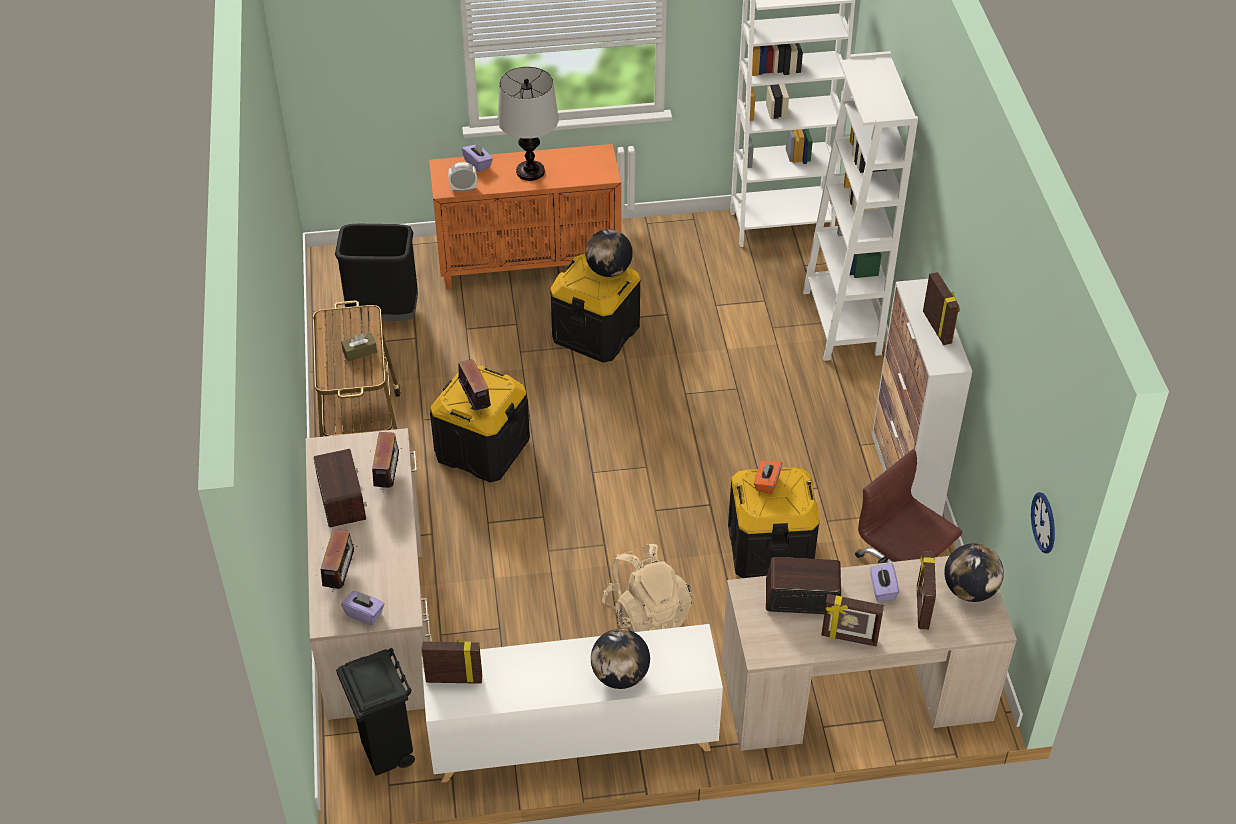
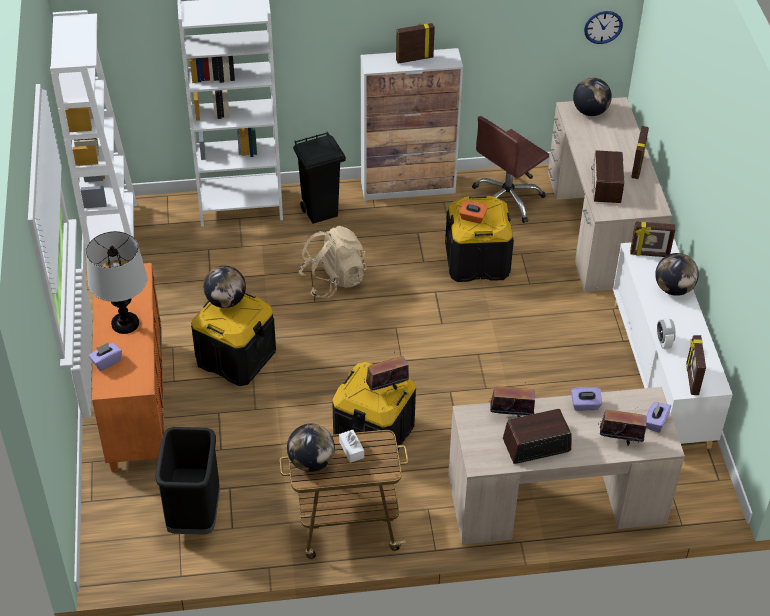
camera: 90 degrees left, 0 degrees up
black trash can [336,648,415,776] -> black trash can moved to [293,132,346,224]
brown tissue box [341,333,377,361] -> white tissue box [339,430,364,463]
alarm clock [448,162,477,192] -> alarm clock moved to [657,318,676,349]
beige backpack [602,544,692,632] -> beige backpack moved to [298,226,367,298]
purple tissue box [870,563,899,601] -> purple tissue box moved to [571,387,602,411]
picture frame [916,551,936,630] -> picture frame moved to [630,221,676,257]
none -> globe [287,424,335,472]

